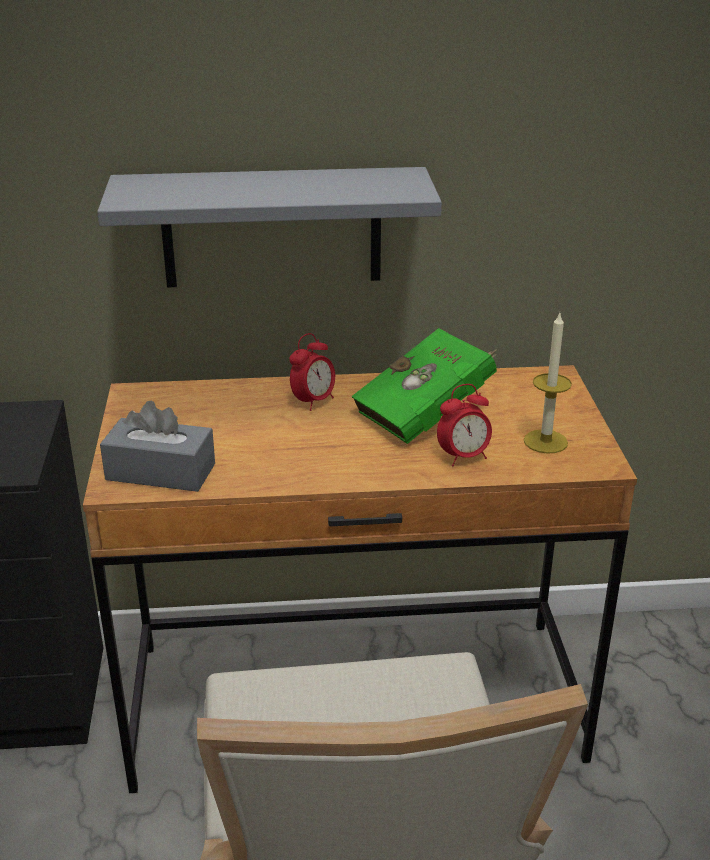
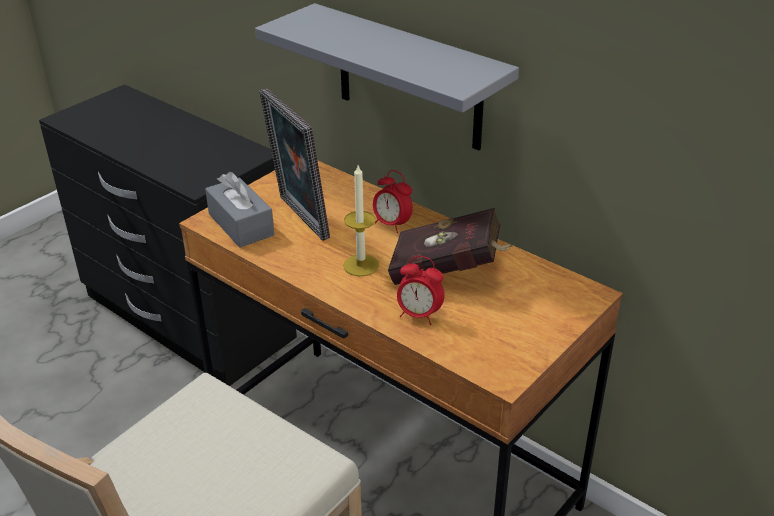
camera: 45 degrees right, 5 degrees up
alarm clock [289,333,335,411] -> alarm clock turned 45 degrees clockwise [373,170,413,233]
green book [352,328,497,444] -> red book [388,208,515,285]
candle [524,313,572,454] -> candle moved to [343,165,379,276]
none -> picture frame [259,88,330,241]

